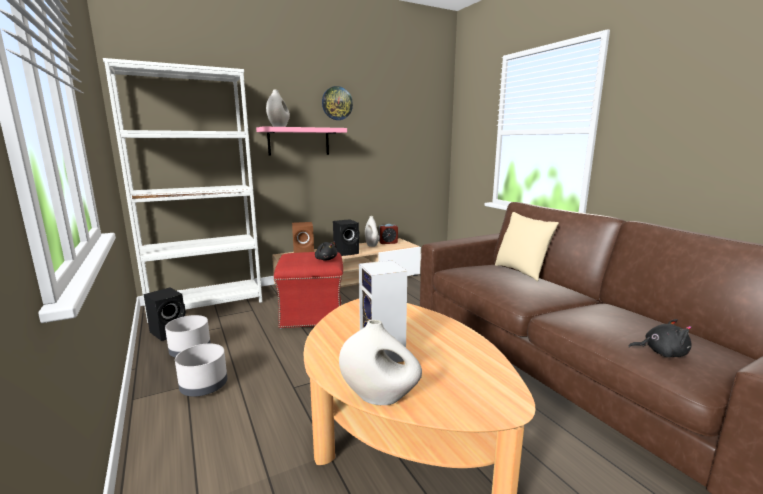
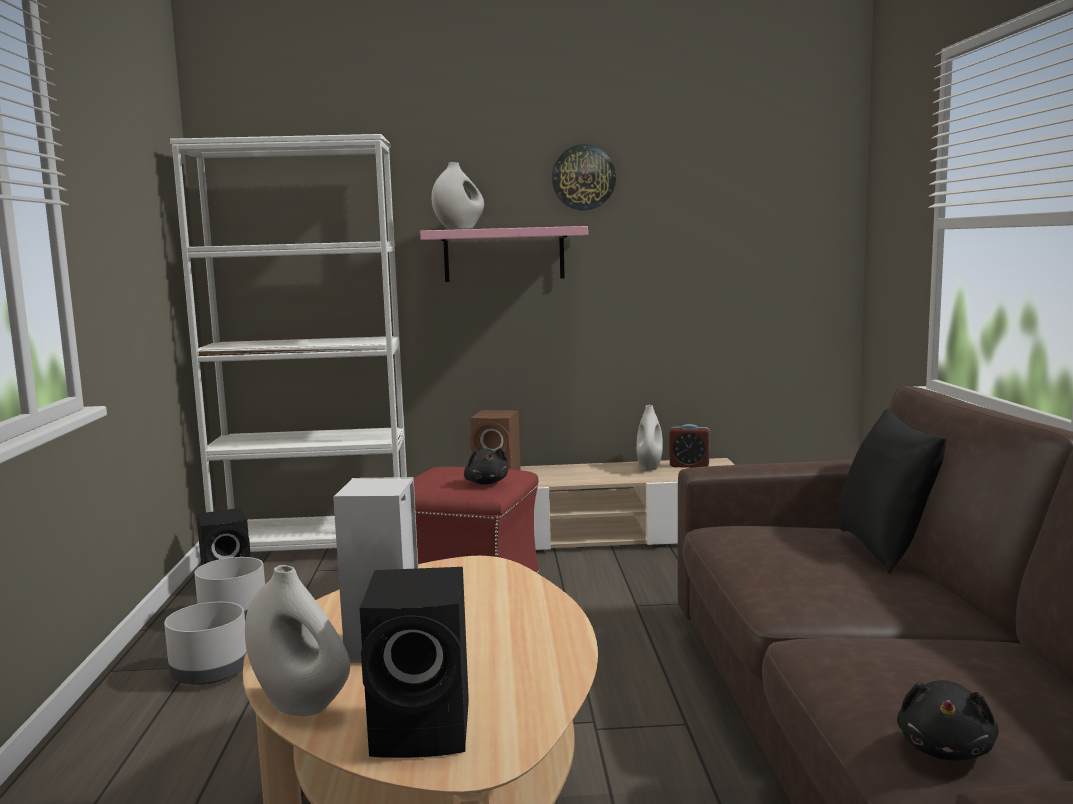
camera: 25 degrees right, 5 degrees down
black speaker [333,219,360,256] -> black speaker moved to [360,567,469,758]
beige pillow [495,212,559,282] -> black pillow [838,409,946,574]
black plush toy [628,319,692,357] -> black plush toy turned 75 degrees clockwise [897,680,999,760]

